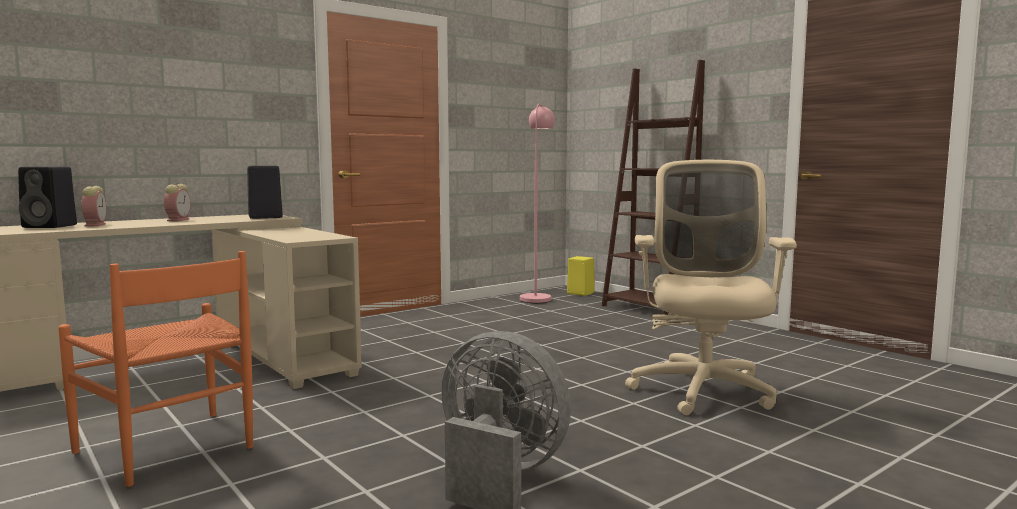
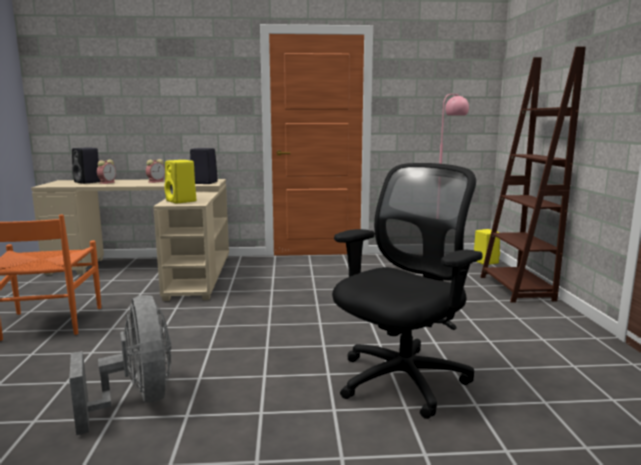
camera: 35 degrees right, 5 degrees up
beige office chair [625,160,797,416] -> black office chair [332,163,483,419]
none -> yellow speaker [164,160,196,204]

